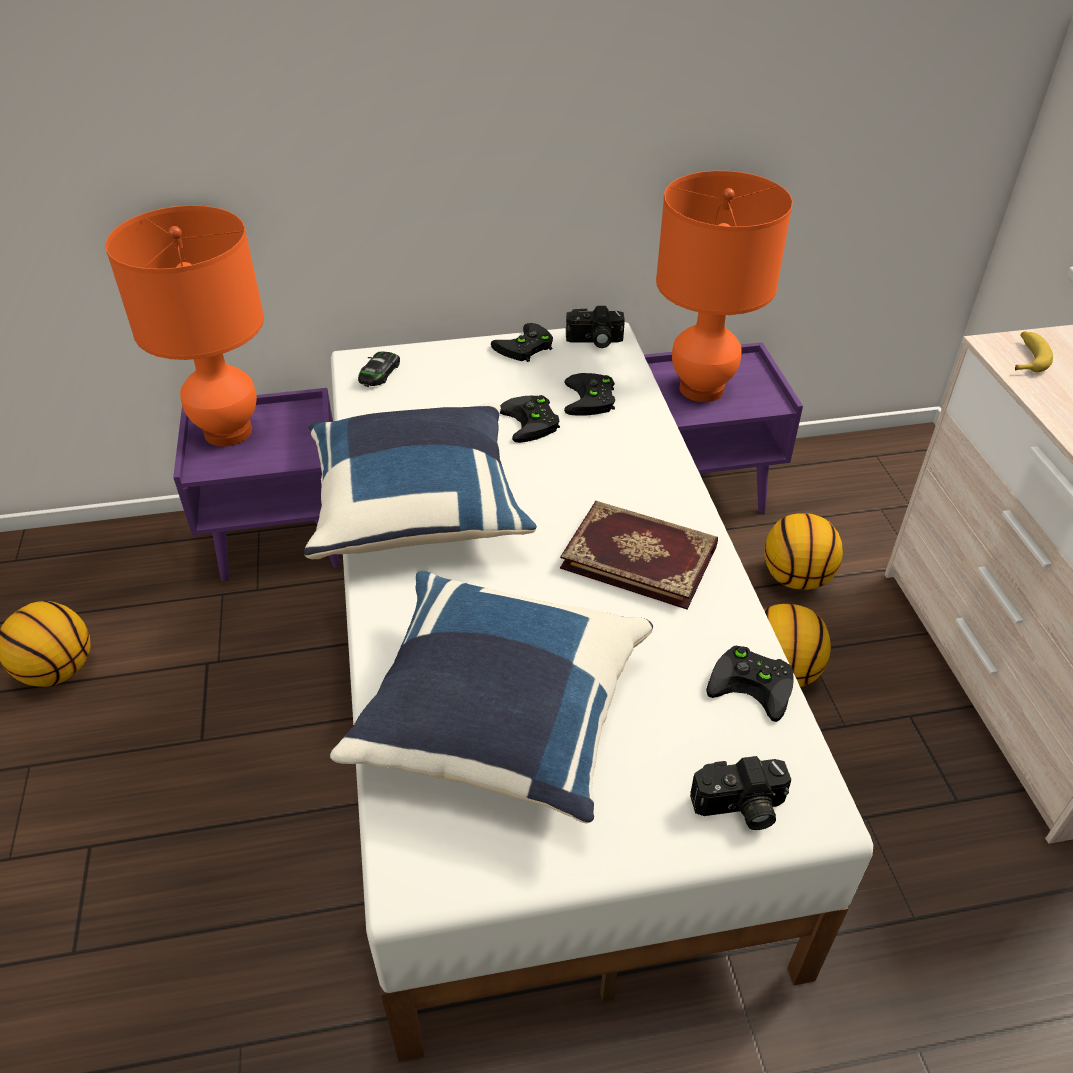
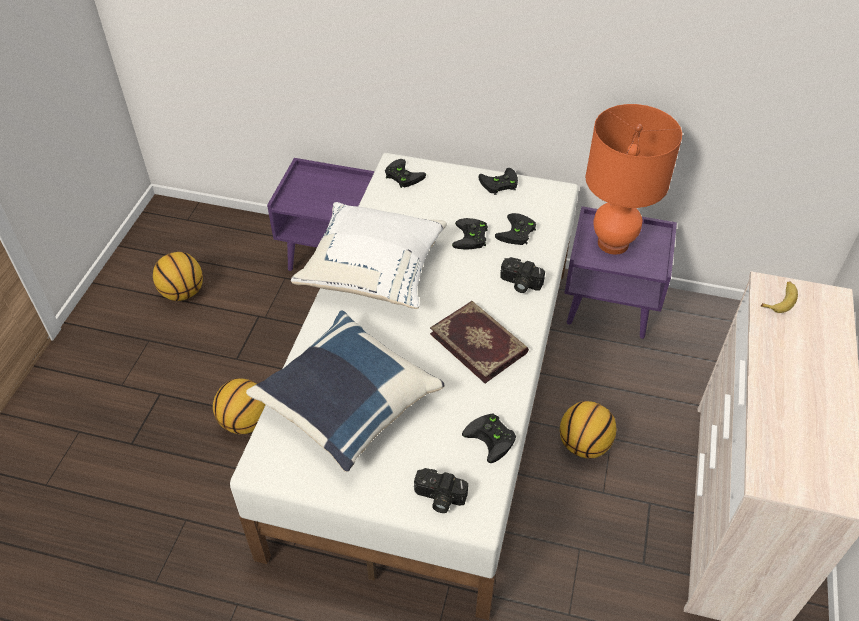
camera: 25 degrees right, 5 degrees up
orange table lamp [105,205,264,447] -> none
blue pillow [304,402,537,559] -> white pillow [291,202,447,309]
toy car [358,351,400,387] -> black game controller [385,159,426,188]
camera [566,306,625,348] -> camera moved to [500,257,545,293]
basketball [765,513,843,590] -> basketball moved to [213,378,265,434]

